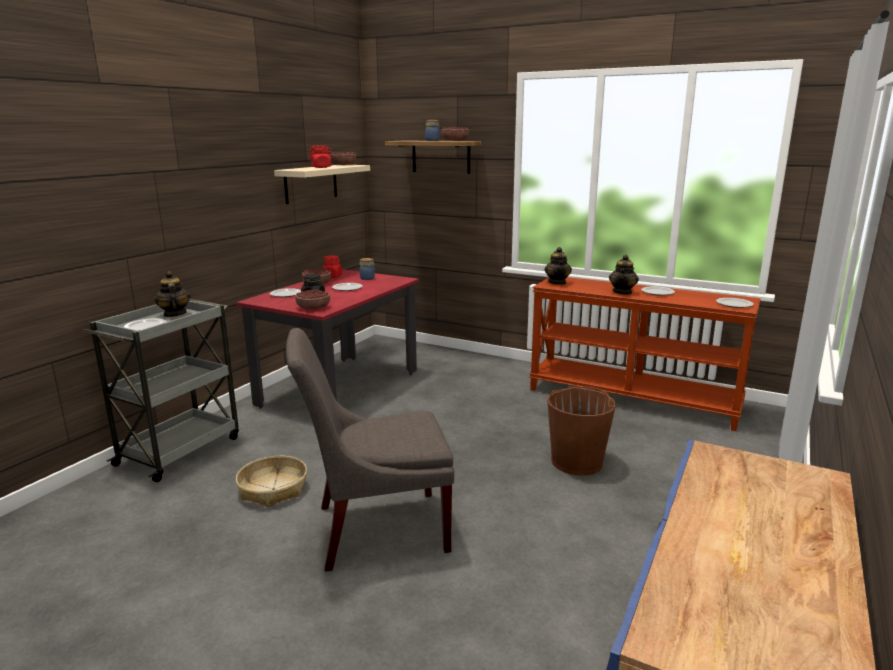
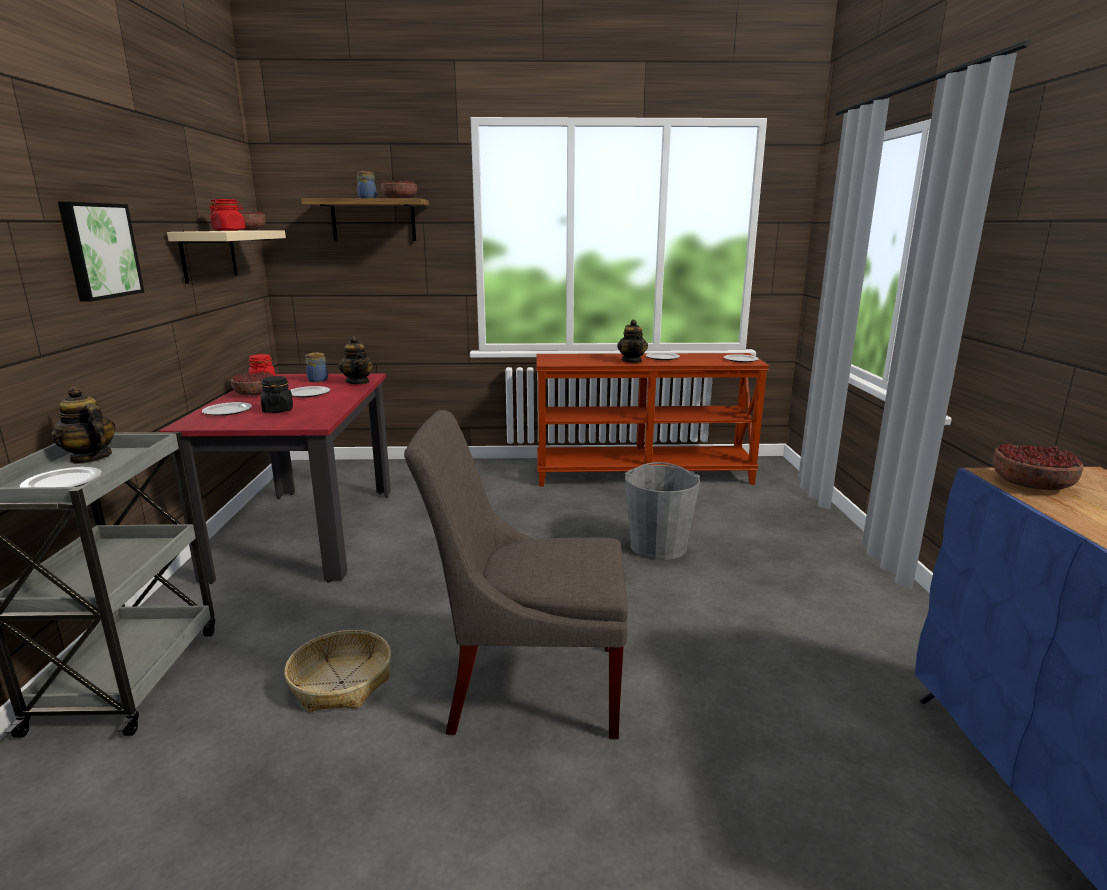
camera: 30 degrees left, 0 degrees up
grey chair [286,328,454,571] -> grey chair turned 45 degrees clockwise [404,410,628,739]
bowl [295,289,330,309] -> bowl moved to [993,443,1084,490]
teapot [544,247,572,285] -> teapot moved to [338,336,374,384]
brown bucket [547,387,616,475] -> grey bucket [625,462,700,560]
none -> picture [58,202,144,302]

